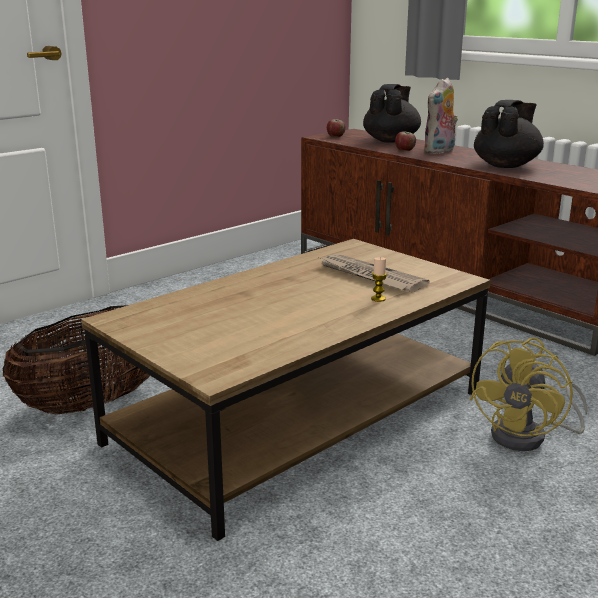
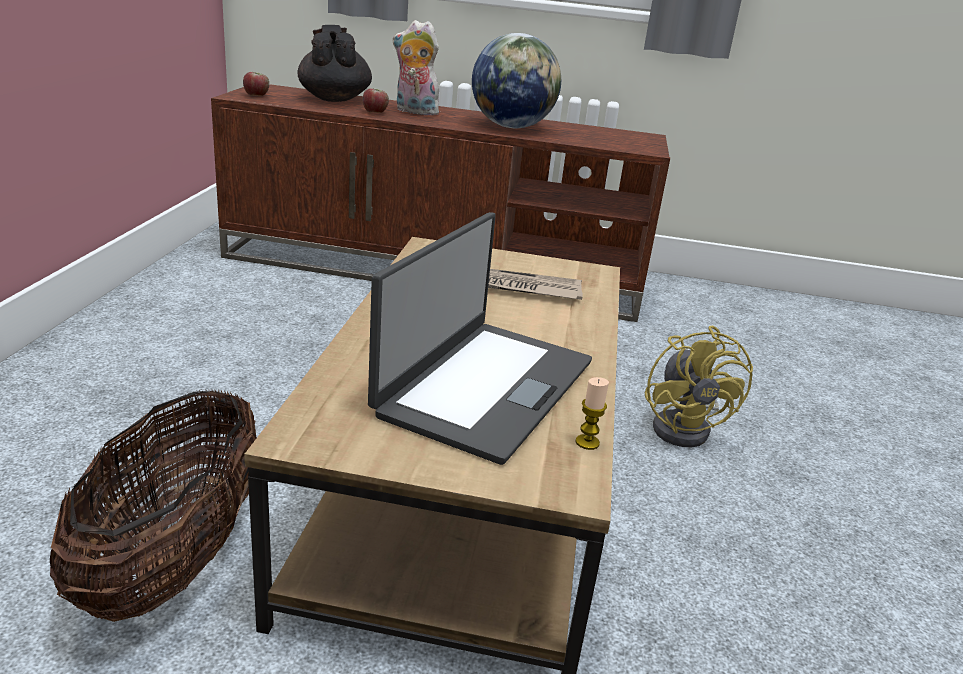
camera: 40 degrees left, 5 degrees up
candle [371,257,387,302] -> candle moved to [575,377,609,450]
plush toy [424,77,458,154] -> plush toy turned 105 degrees clockwise [393,20,444,116]
black teapot [474,100,544,168] -> globe [472,33,561,128]
none -> laptop [368,212,592,465]

